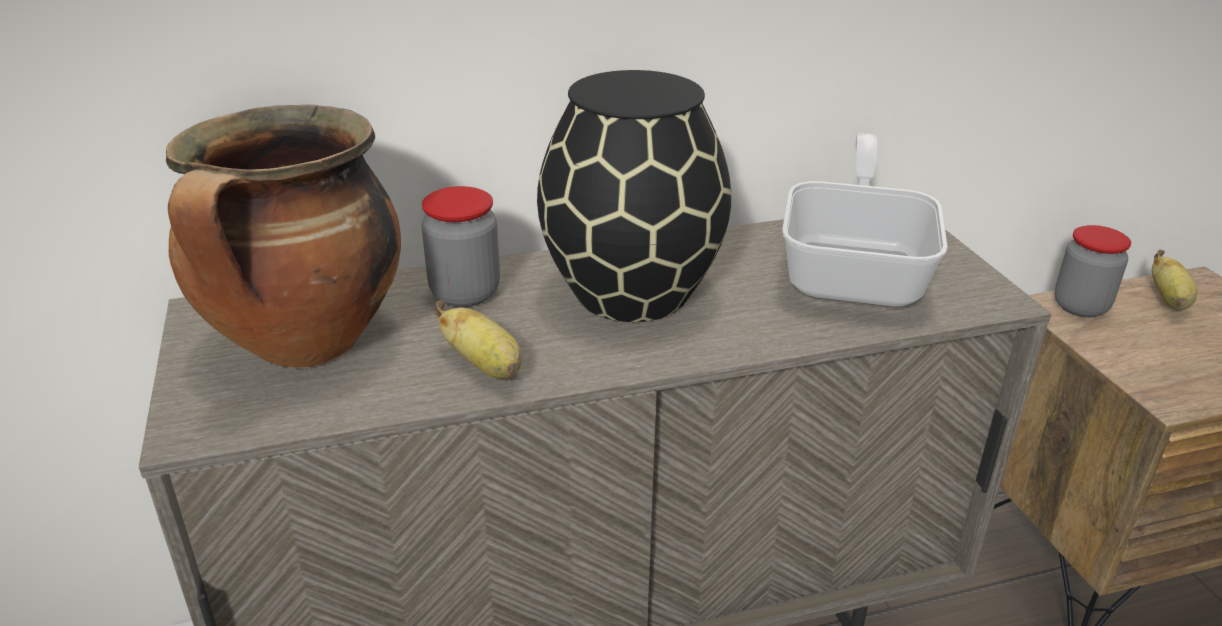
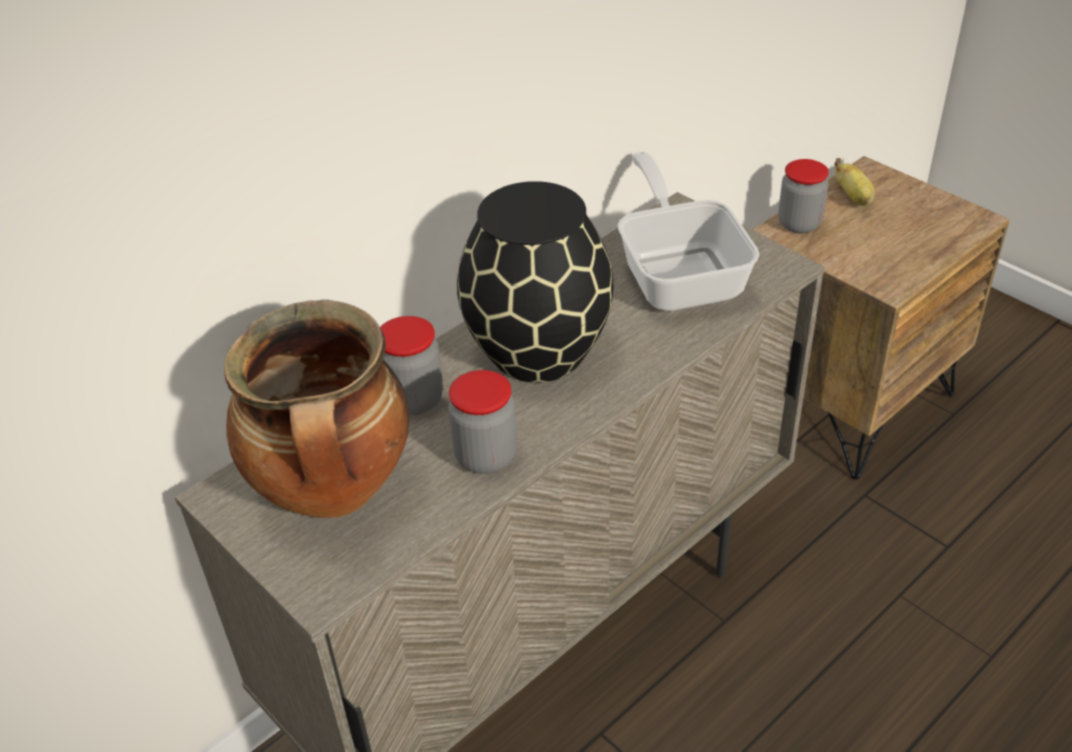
camera: 25 degrees left, 10 degrees up
banana [434,301,522,379] -> jar [448,370,517,474]

